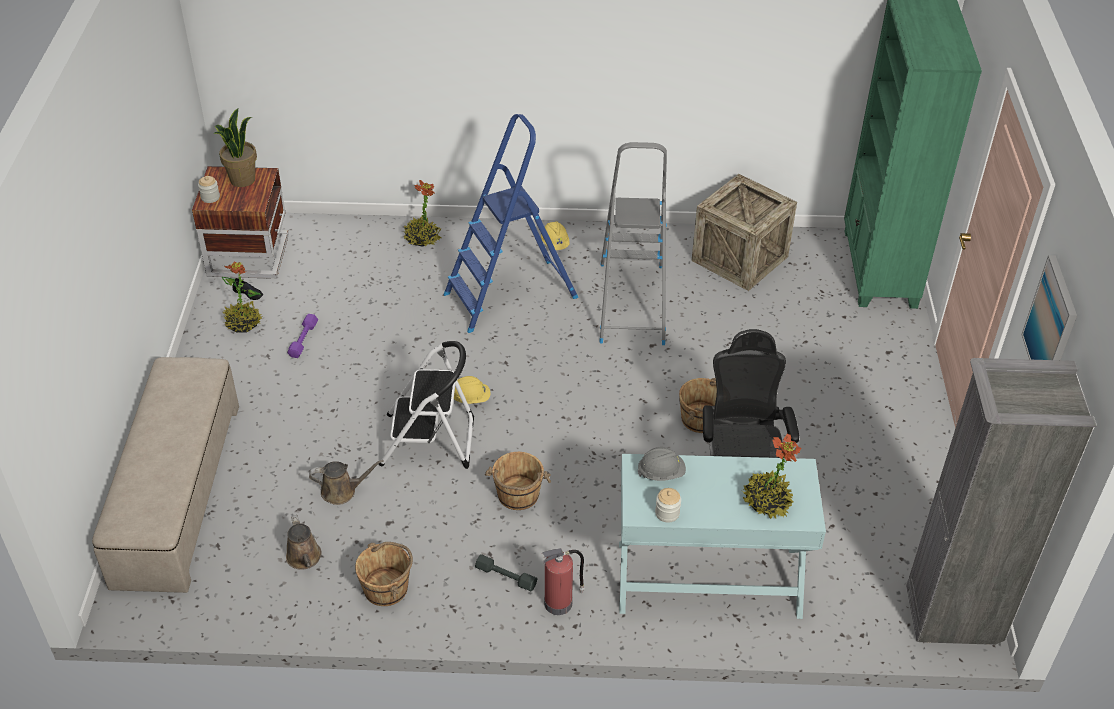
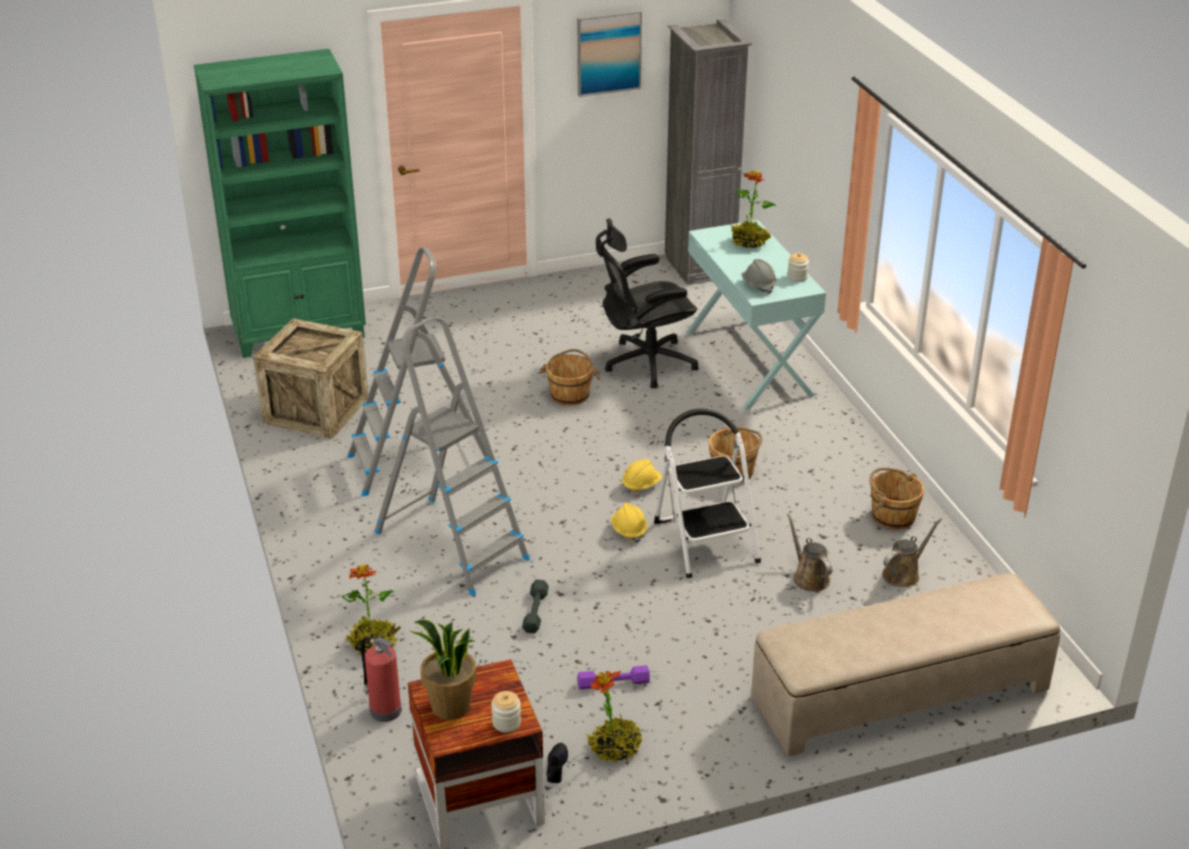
camera: 110 degrees left, 10 degrees down
blue step ladder [443,114,578,333] -> grey step ladder [374,317,530,596]
grey dumbbell [475,554,537,592] -> grey dumbbell moved to [522,580,549,633]
yellow hard hat [541,221,569,250] -> yellow hard hat moved to [622,459,662,493]
fire extinguisher [541,548,585,615] -> fire extinguisher moved to [361,637,402,722]

